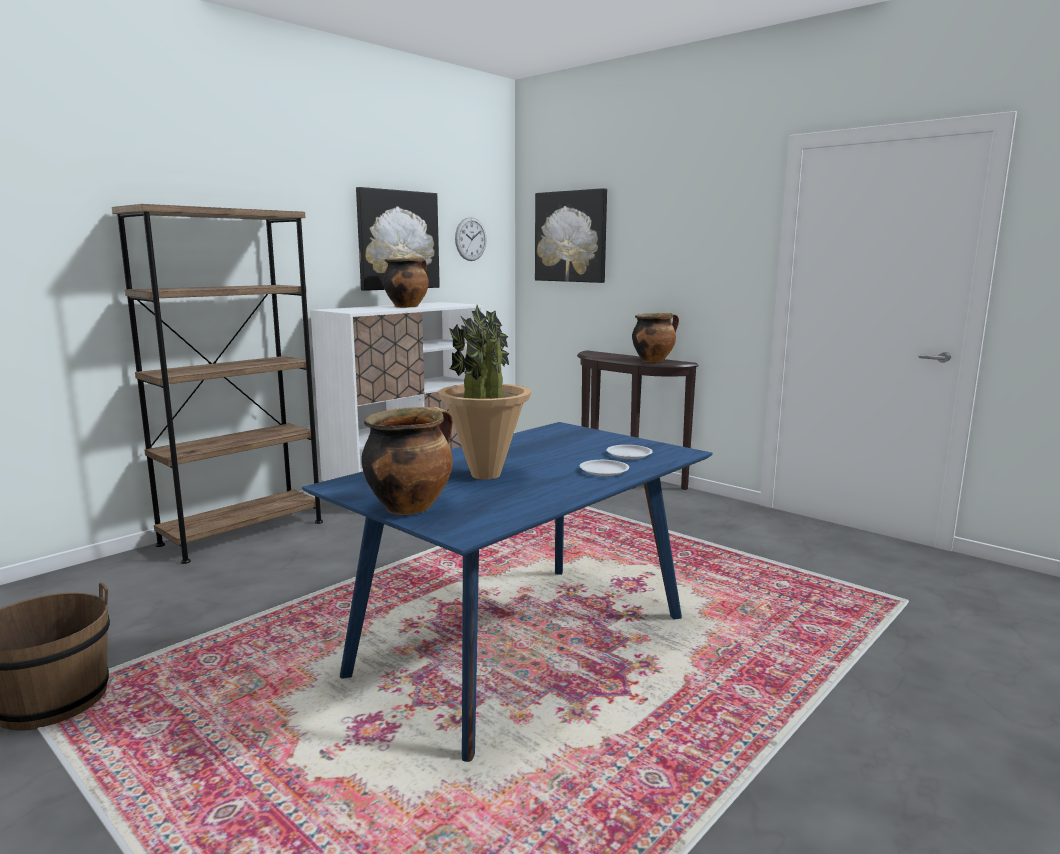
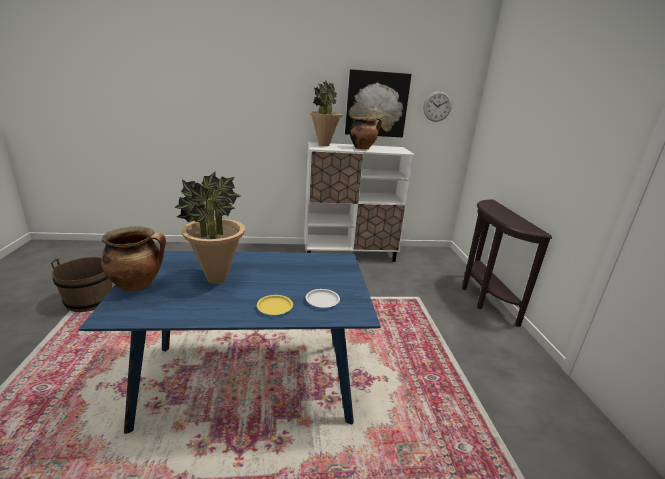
camera: 40 degrees right, 10 degrees up
brown bookcase [112,204,323,564] -> none
picture [535,188,607,283] -> none
white plate [580,460,629,476] -> yellow plate [257,295,293,315]
cooking pot [632,313,679,362] -> none
none -> potted plant [309,81,343,146]

